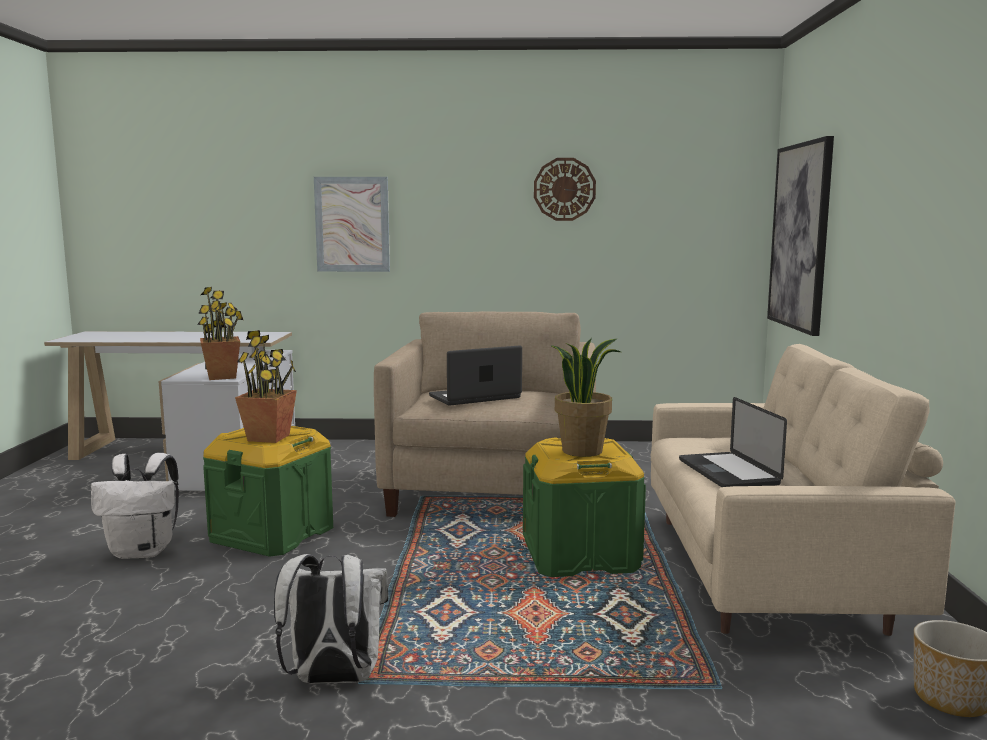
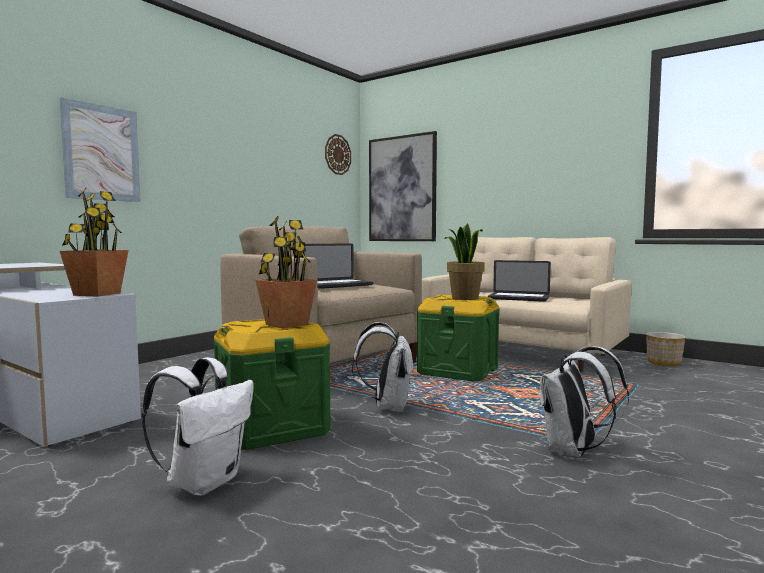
camera: 55 degrees left, 5 degrees down
laptop [429,345,522,405] -> laptop turned 135 degrees counterclockwise [304,243,373,289]
wall clock [534,158,596,221] -> wall clock moved to [325,134,351,175]
none -> white backpack [352,322,414,412]

